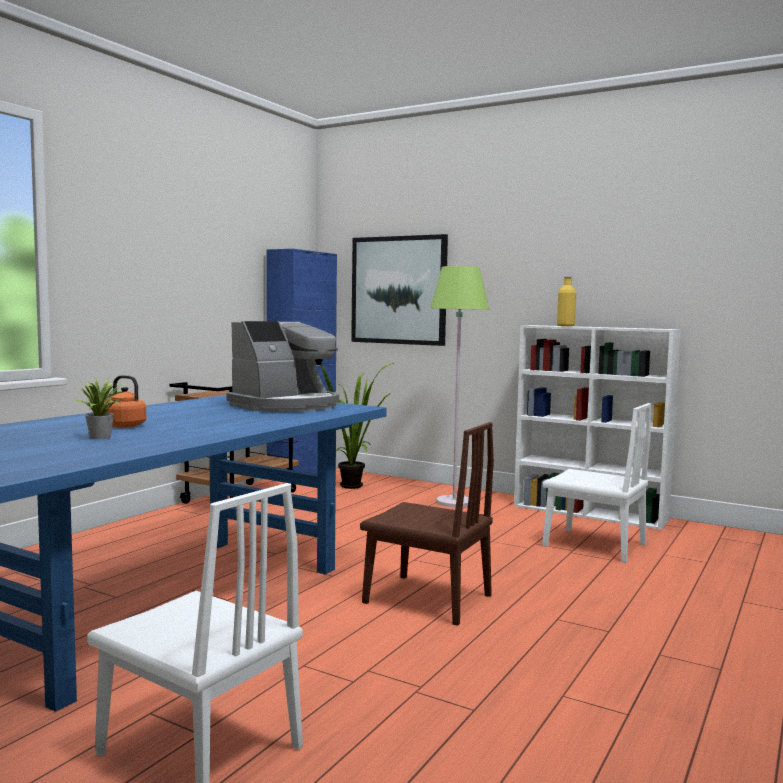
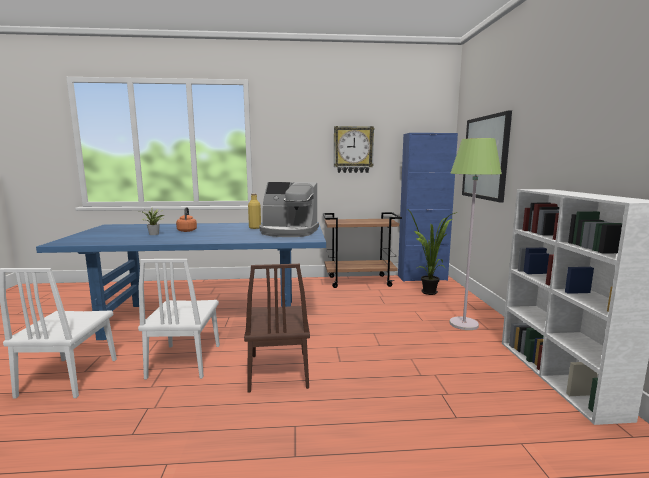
camera: 55 degrees right, 5 degrees up
white chair [542,403,651,563] -> white chair moved to [138,259,220,379]
yellow bottle [557,277,576,326] -> yellow bottle moved to [248,193,261,229]
none -> wall clock [334,126,375,173]

